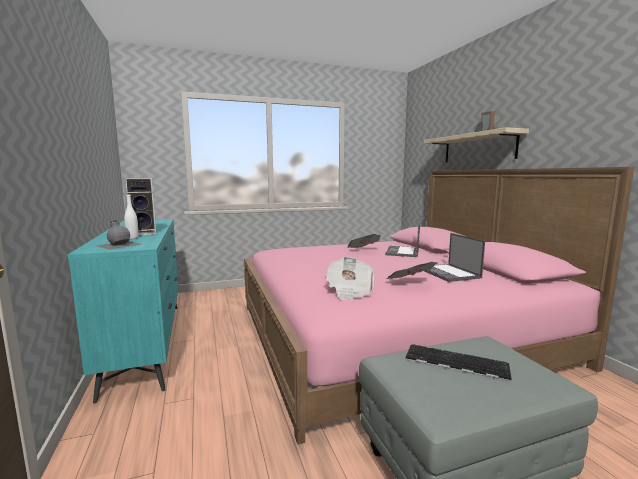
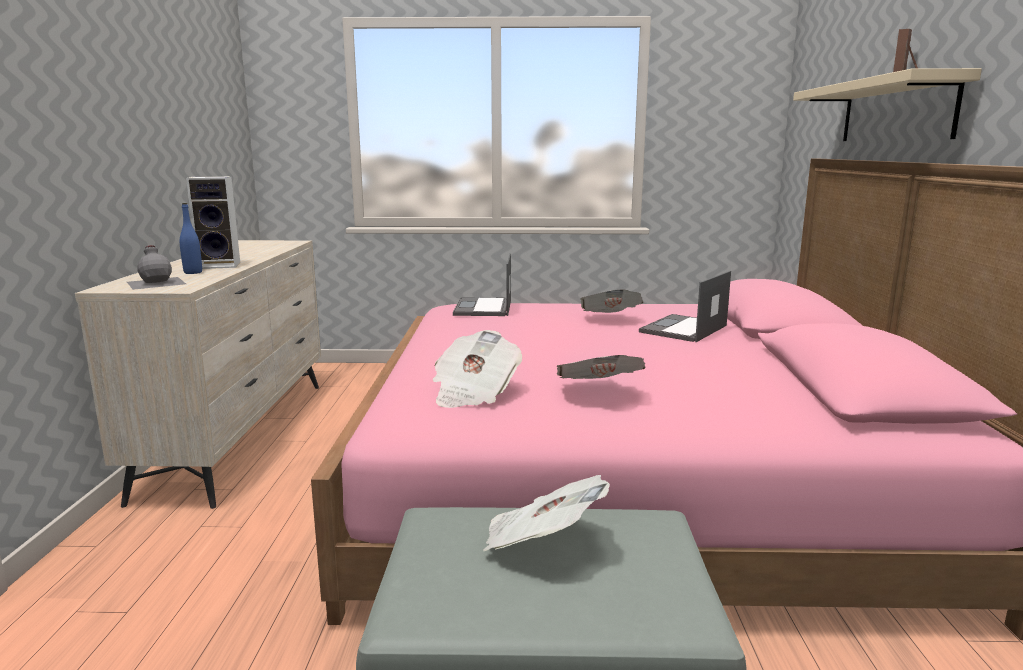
camera: 20 degrees right, 5 degrees up
turquoise dresser [68,219,179,404] -> beige dresser [75,240,321,509]
white bottle [124,193,139,239] -> blue bottle [180,203,202,274]
keyboard [406,344,511,381] -> newspaper [483,475,610,551]
laptop [425,233,485,282] -> laptop moved to [453,253,511,316]

